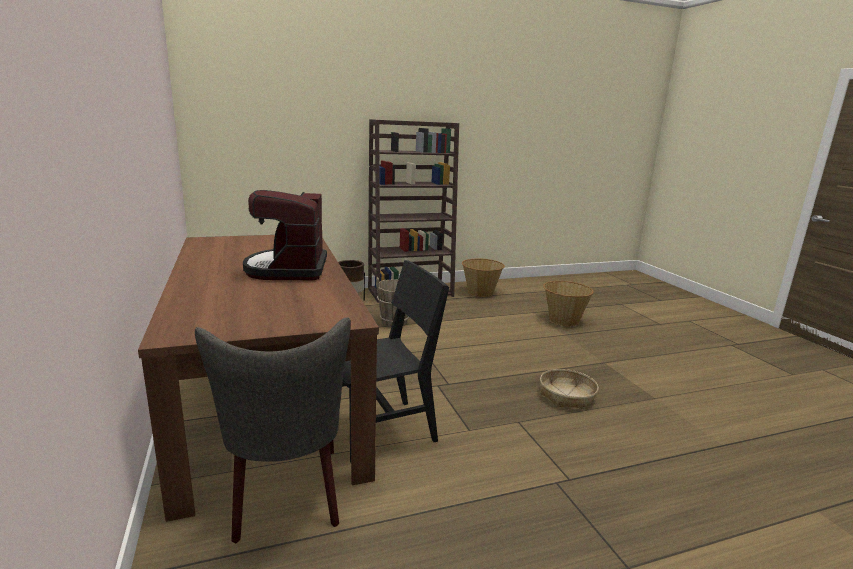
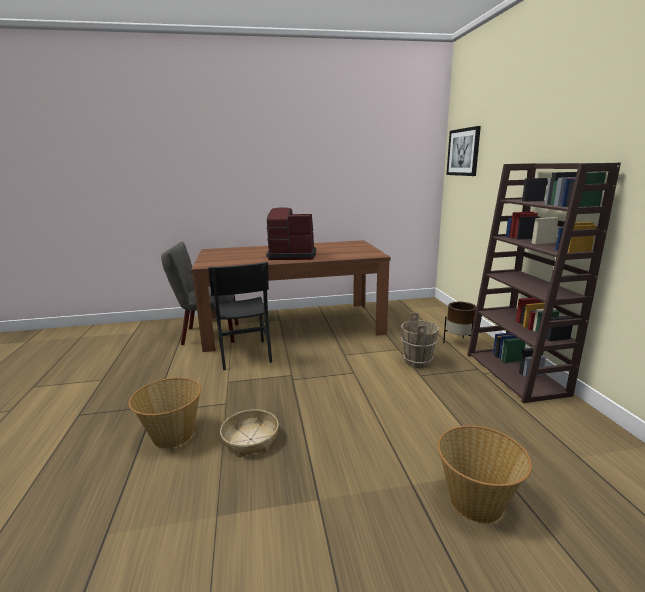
camera: 100 degrees right, 0 degrees up
basket [462,258,505,297] -> basket moved to [128,378,201,449]
none -> picture [446,126,481,176]

